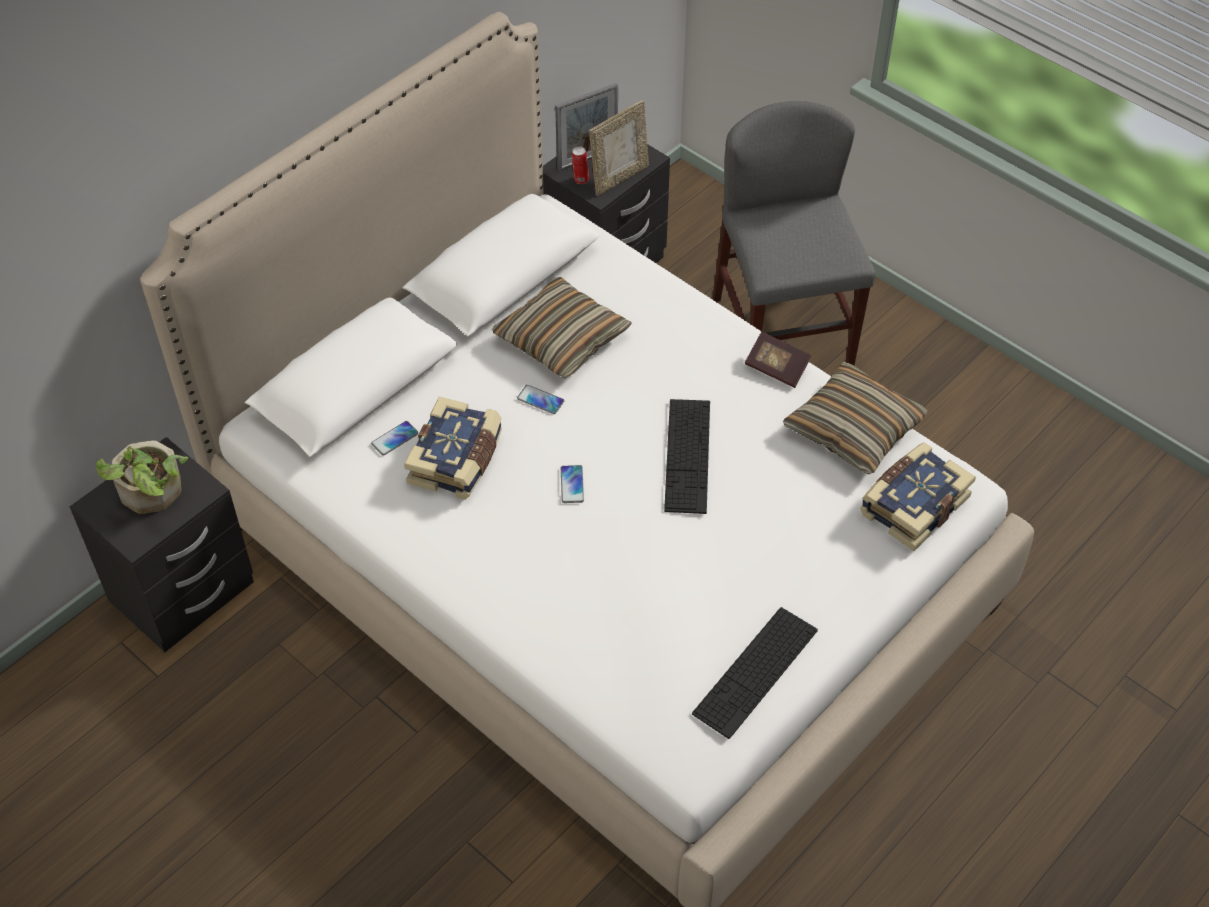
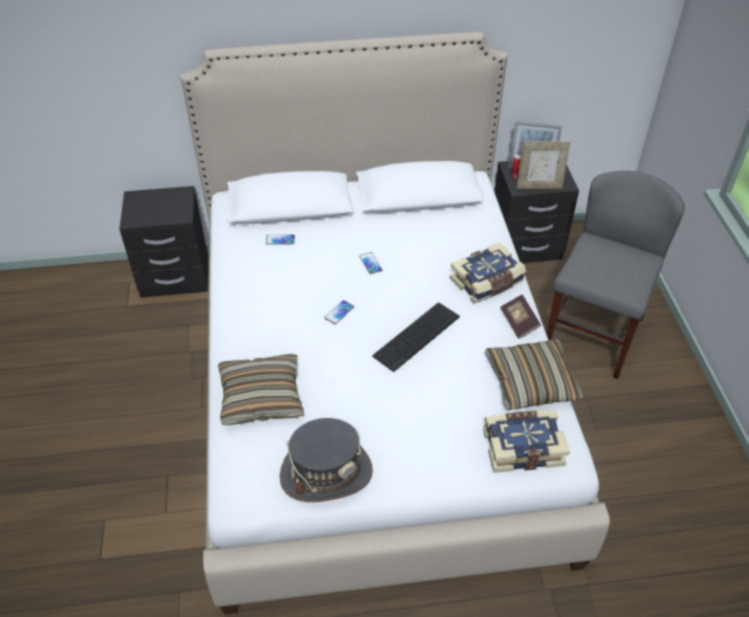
camera: 40 degrees right, 5 degrees down
potted plant [96,440,188,514] -> none
book [404,396,502,500] -> book moved to [450,242,526,303]
pillow [492,277,632,378] -> pillow moved to [218,353,304,425]
keyboard [692,607,818,739] -> grey hat [280,418,373,502]

